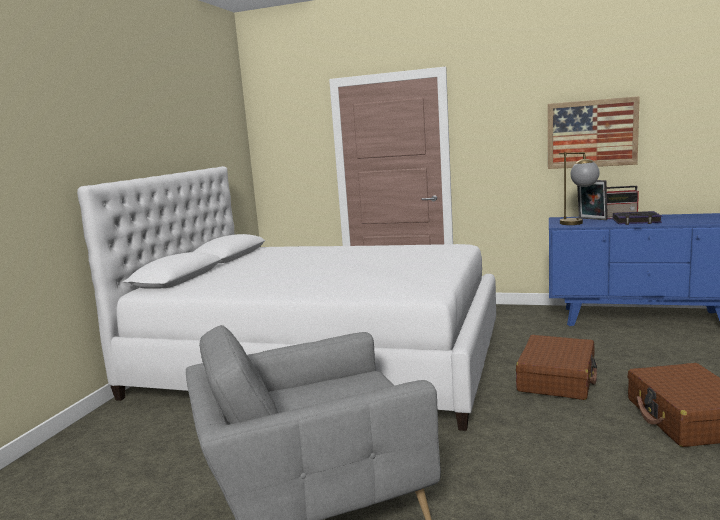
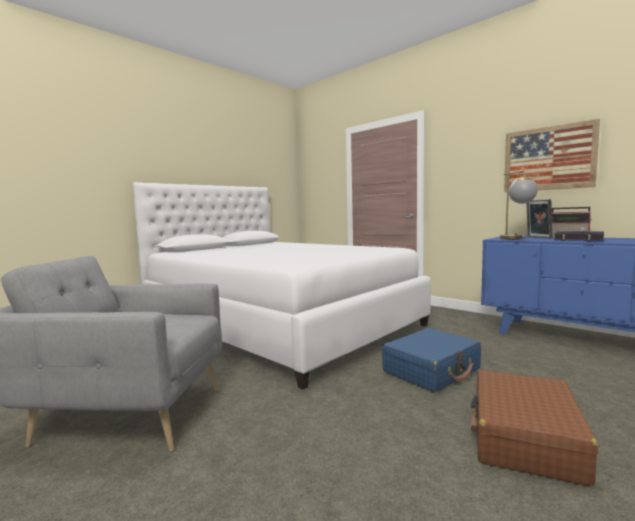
camera: 25 degrees right, 5 degrees down
brown suitcase [516,335,597,400] -> blue suitcase [382,328,481,392]

